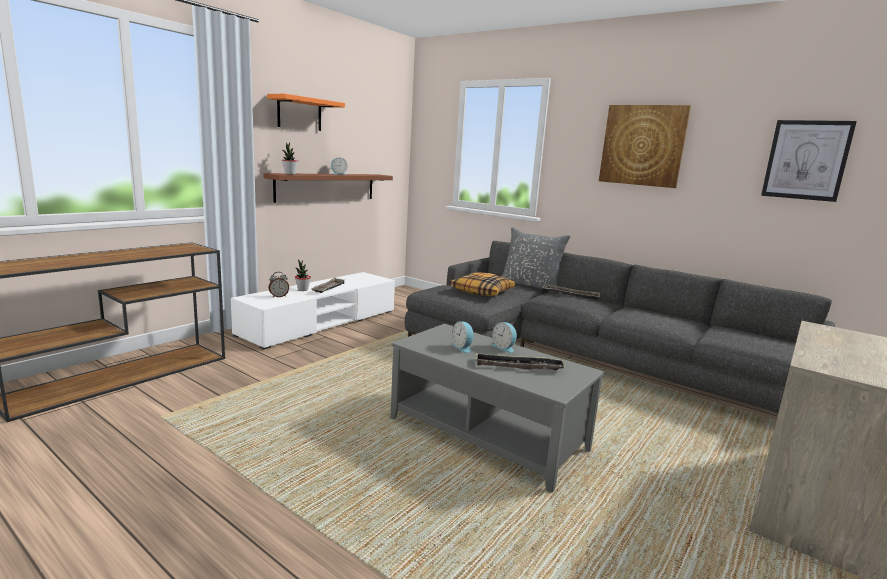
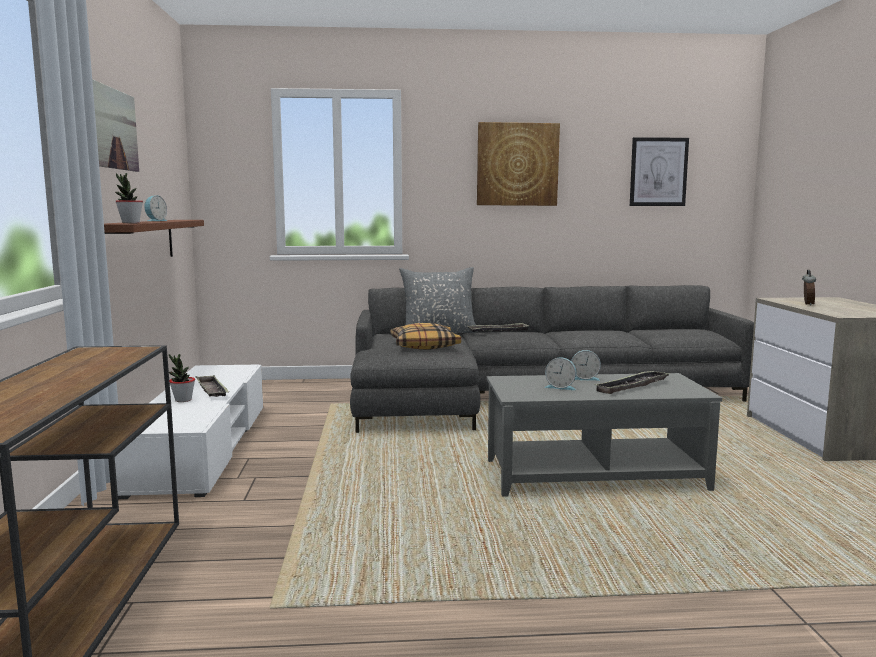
camera: 40 degrees left, 5 degrees down
orange shelf [267,94,345,131] -> picture [92,79,139,172]
alarm clock [268,272,289,297] -> alarm clock moved to [802,270,816,306]

